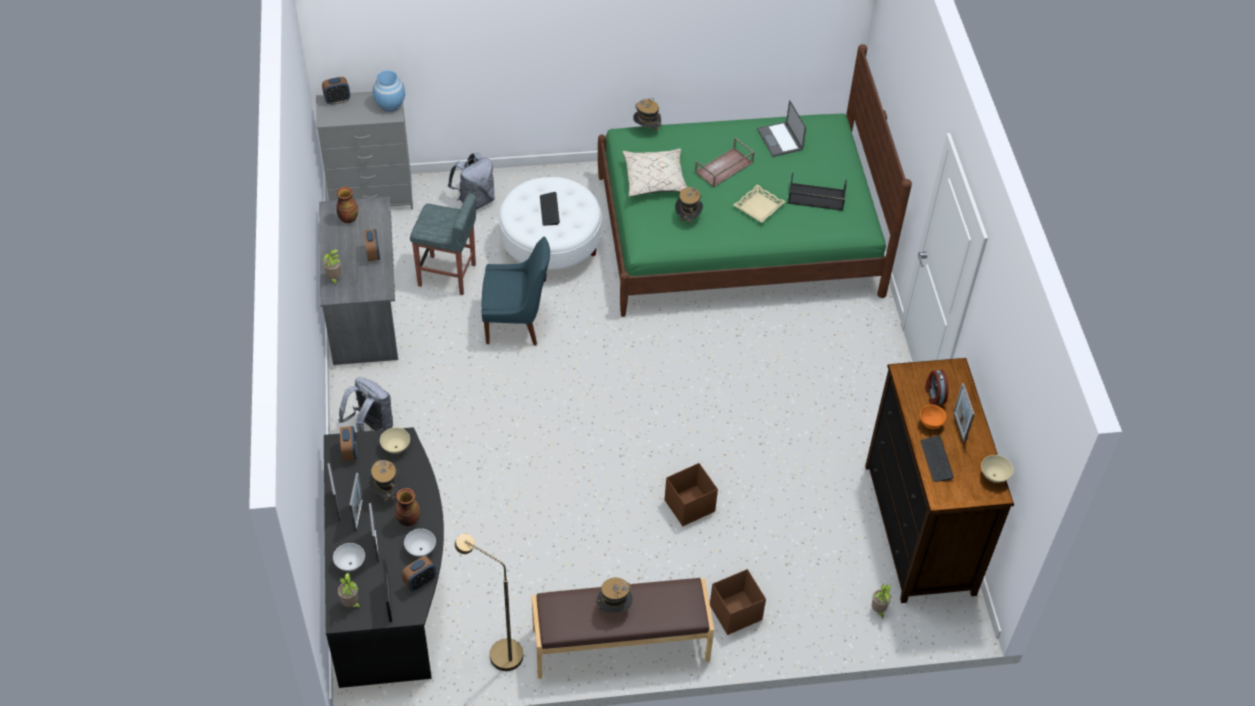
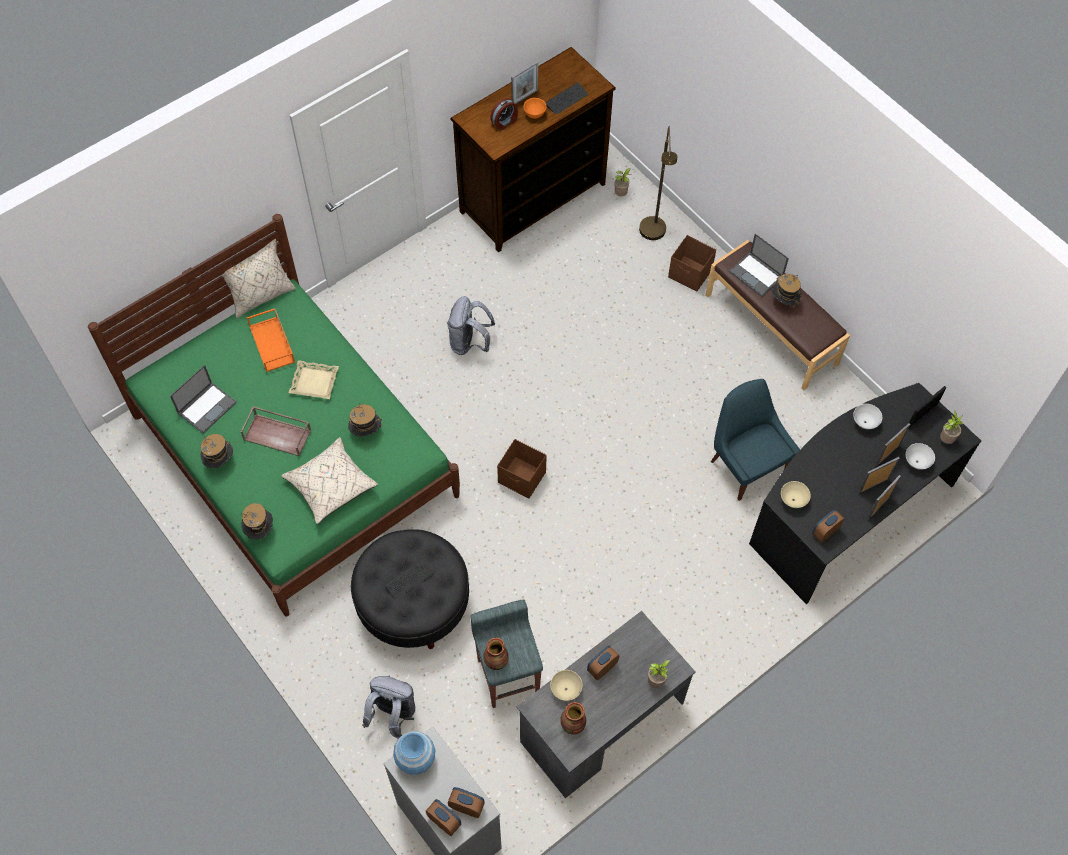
camera: 120 degrees left, 10 degrees up
grey backpack [339,377,393,432] -> grey backpack moved to [447,296,495,355]
hat [369,460,402,502] -> hat moved to [201,434,233,468]
vase [395,488,420,526] -> vase moved to [483,638,509,670]
alarm clock [402,556,436,592] -> alarm clock moved to [448,787,485,818]
brown floor lamp [455,534,523,671] -> brown floor lamp moved to [639,126,678,240]
blue chair [481,237,550,346] -> blue chair moved to [711,379,800,501]
white ottoman [499,177,602,282] -> black ottoman [351,529,469,649]
brown storage box [665,463,718,526] -> brown storage box moved to [497,439,547,498]
black tray [788,173,847,211] -> orange tray [247,308,295,372]
beige bowl [981,455,1013,483] -> beige bowl moved to [550,670,582,701]
none -> beige pillow [221,239,296,318]
none -> laptop [729,234,789,297]

